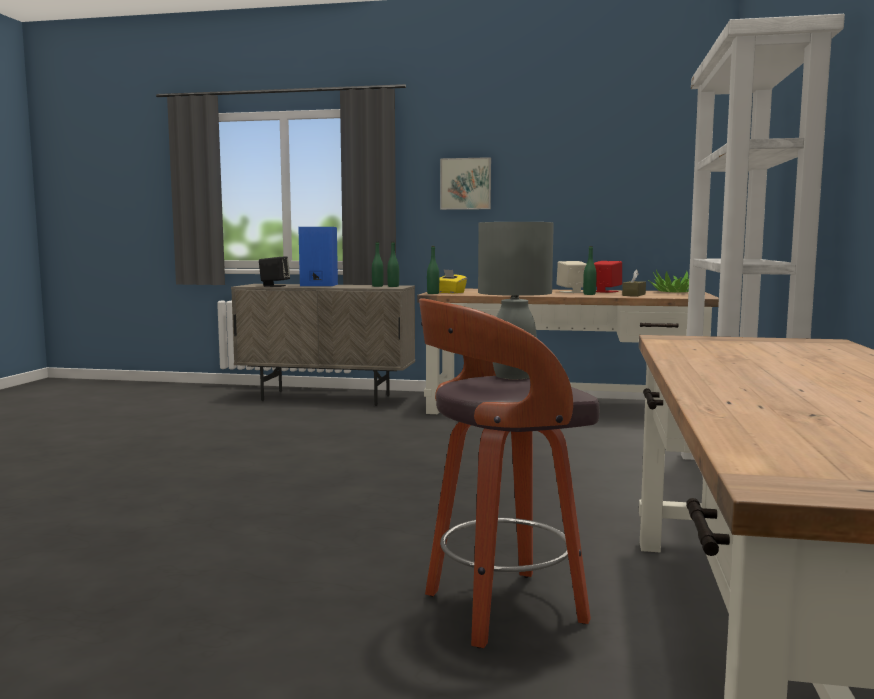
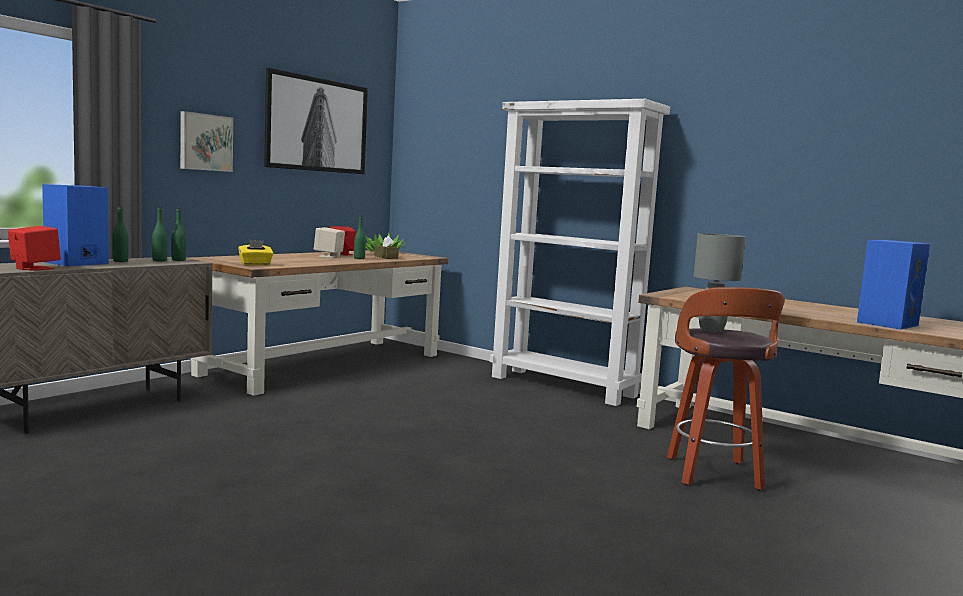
camera: 65 degrees left, 0 degrees up
black speaker [259,256,290,287] -> red speaker [8,226,61,271]
green bottle [427,246,439,294] -> green bottle moved to [112,206,129,262]
none -> picture [264,68,368,174]
none -> blue speaker [857,240,930,330]

